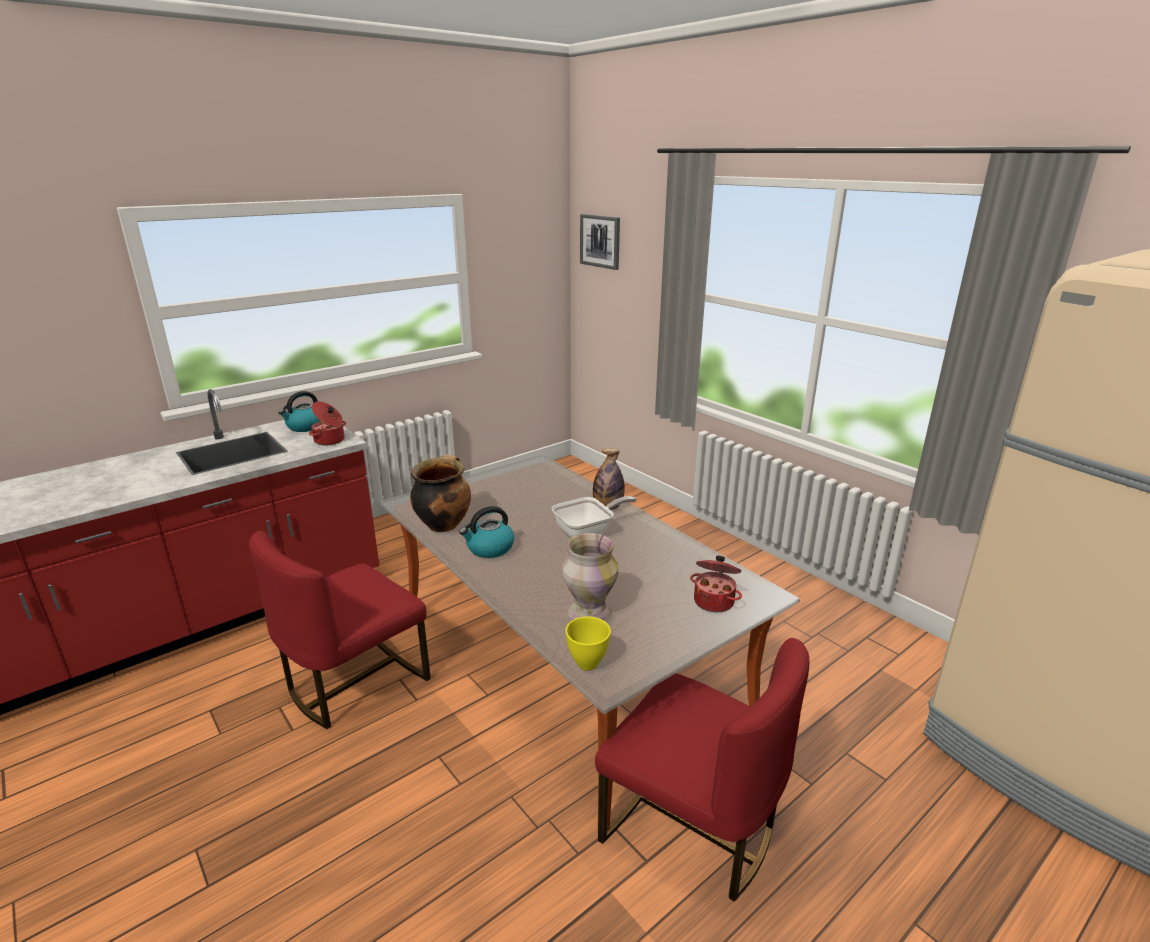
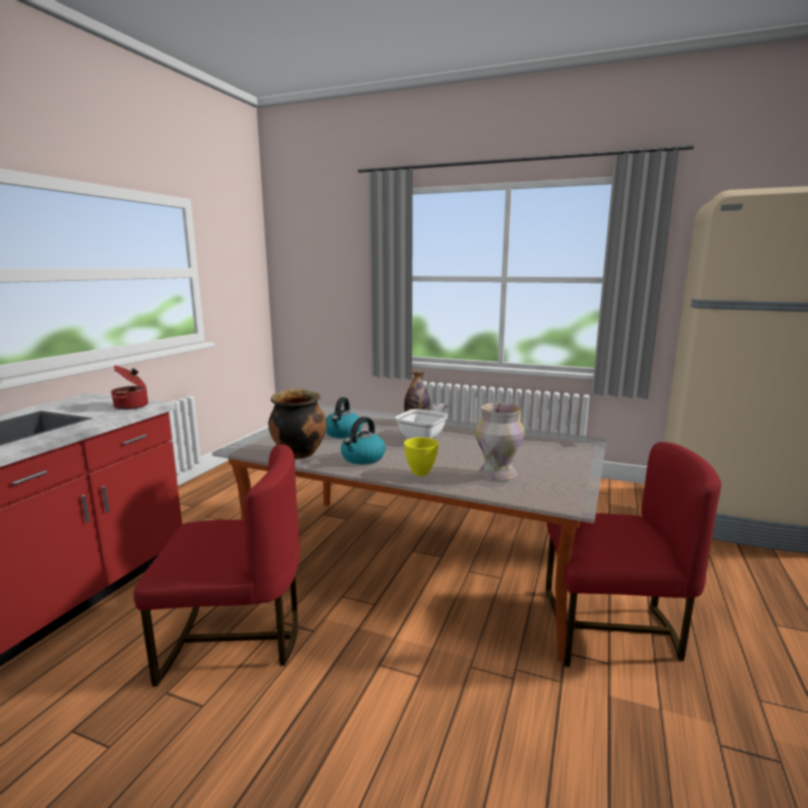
camera: 30 degrees left, 10 degrees down
red chair [249,531,431,729] -> red chair turned 105 degrees counterclockwise [133,444,300,687]
kettle [278,391,320,432] -> kettle moved to [326,397,362,438]
yellow bowl [565,616,611,671] -> yellow bowl moved to [404,437,439,476]
picture [580,214,620,270] -> none
cooking pot [690,556,742,612] -> none

